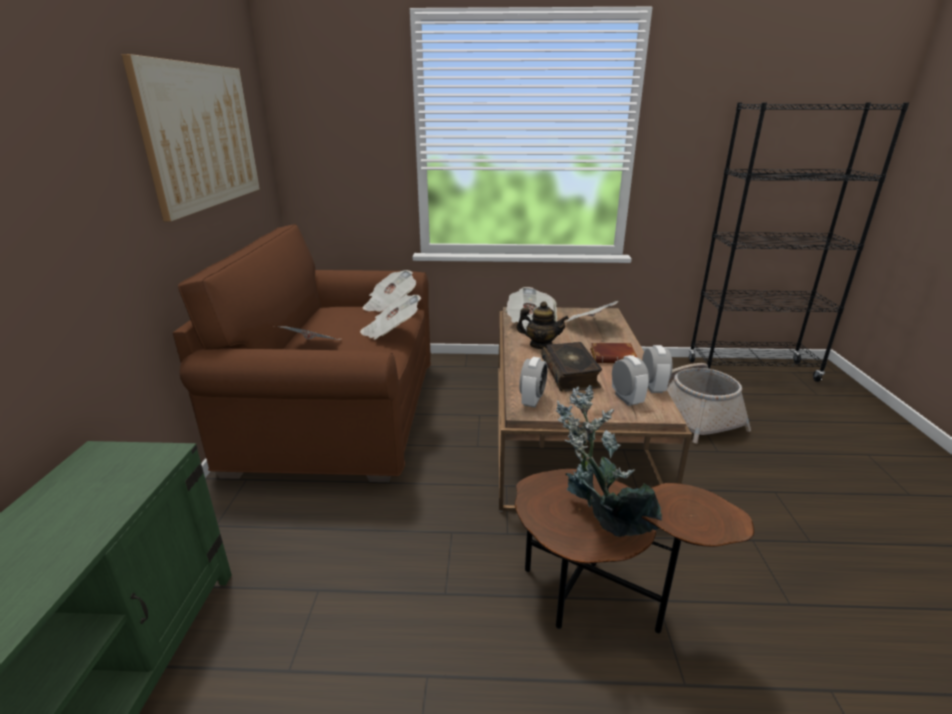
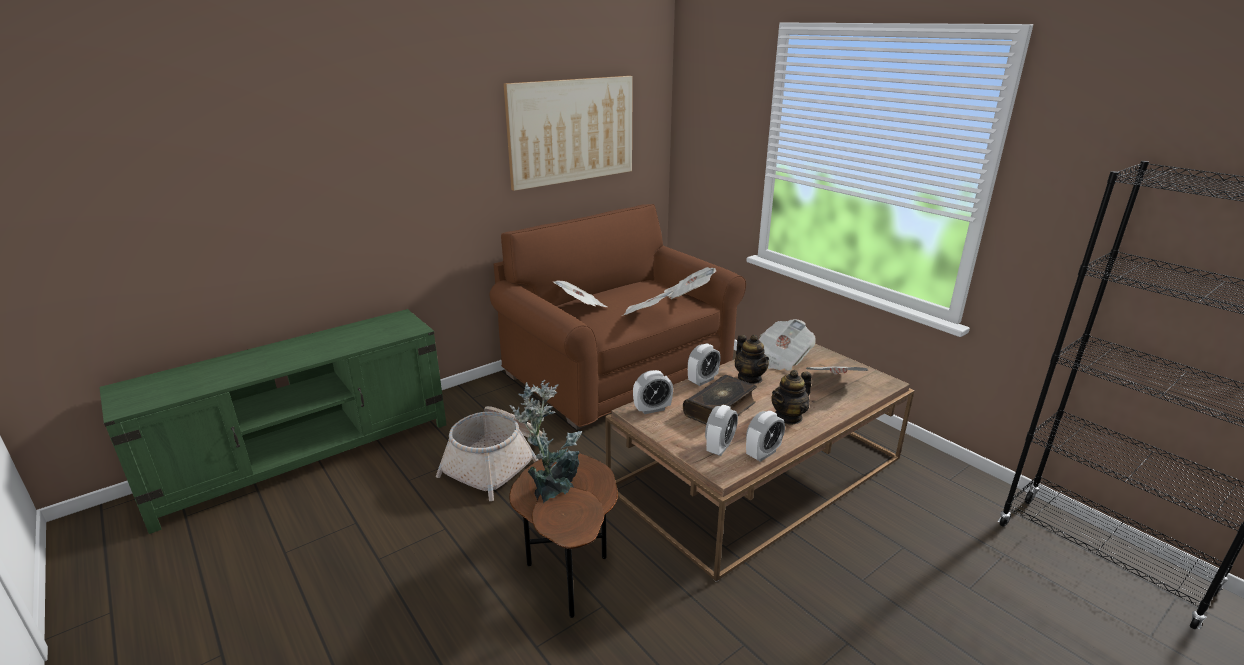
camera: 50 degrees right, 0 degrees up
brown book [590,343,637,363] -> teapot [771,370,812,425]
basket [667,363,751,443] -> basket moved to [436,406,546,501]
none -> alarm clock [688,344,721,386]

